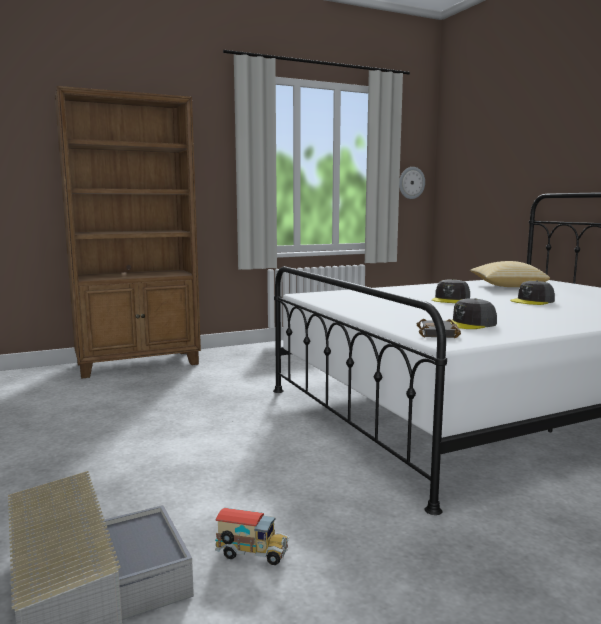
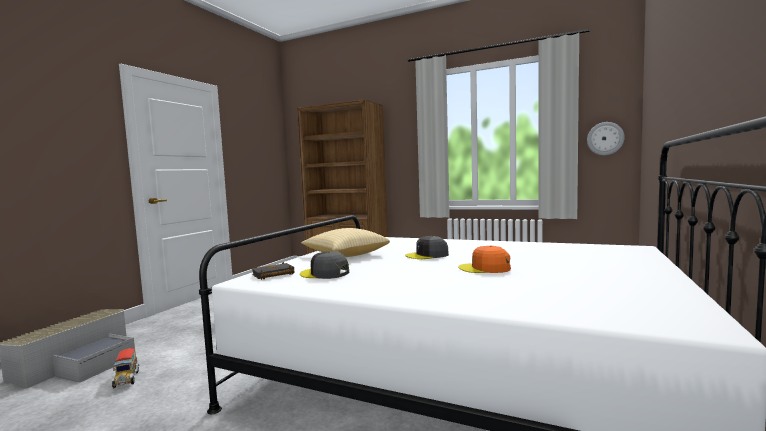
camera: 50 degrees right, 5 degrees down
pillow [470,261,550,287] -> pillow moved to [301,228,390,257]
grey cap [510,280,555,305] -> orange cap [458,246,511,273]

